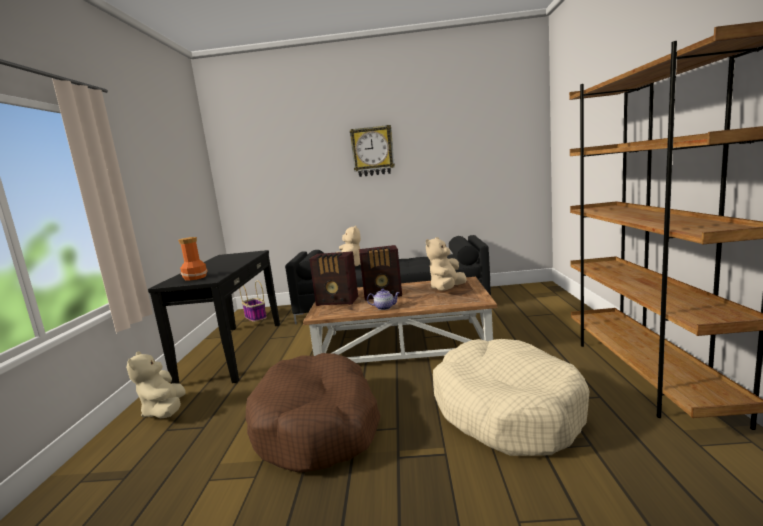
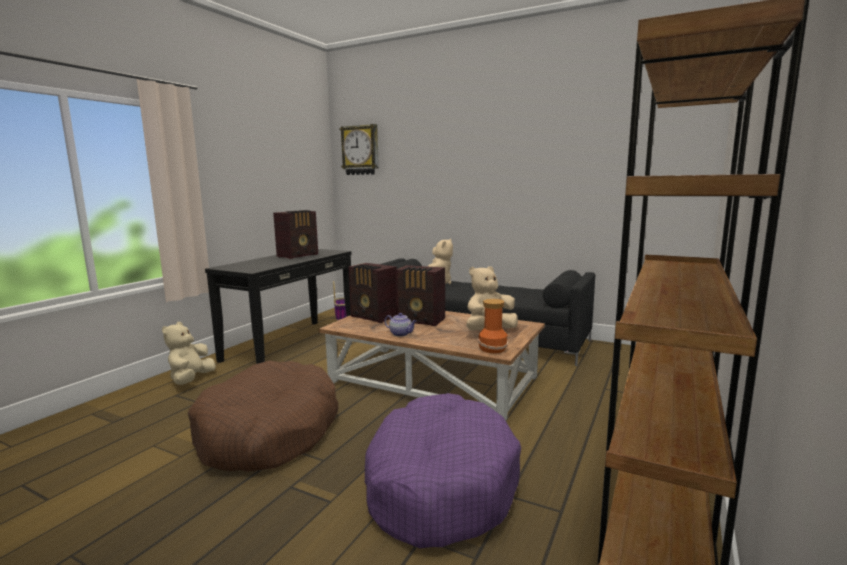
camera: 25 degrees right, 0 degrees up
vase [178,237,207,281] -> vase moved to [478,299,508,353]
wall clock [350,125,395,177] -> wall clock moved to [340,124,379,175]
beige dog bed [433,339,589,456] -> purple dog bed [365,393,521,548]
none -> radio [273,210,318,259]

